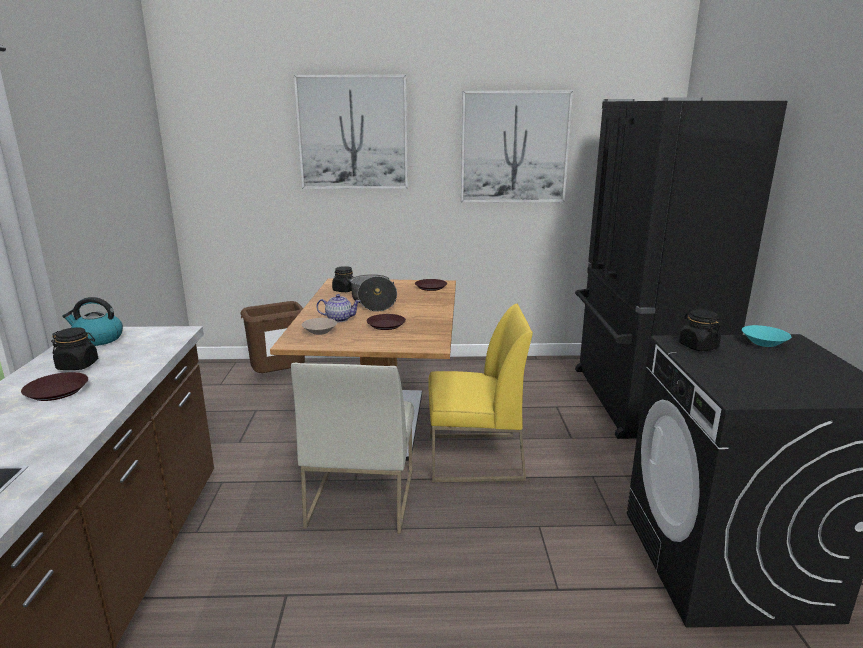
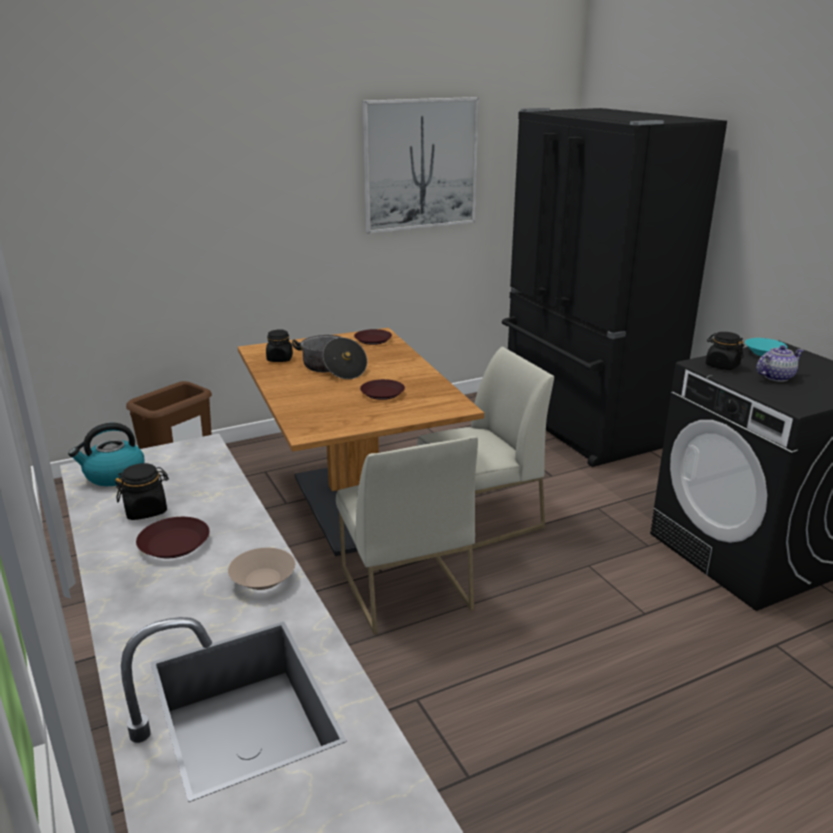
camera: 25 degrees left, 5 degrees up
picture [294,75,408,189] -> none
beige bowl [302,318,337,335] -> beige bowl moved to [228,548,295,590]
teapot [316,294,360,322] -> teapot moved to [756,345,804,382]
yellow chair [428,304,533,482] -> white chair [417,347,554,553]

